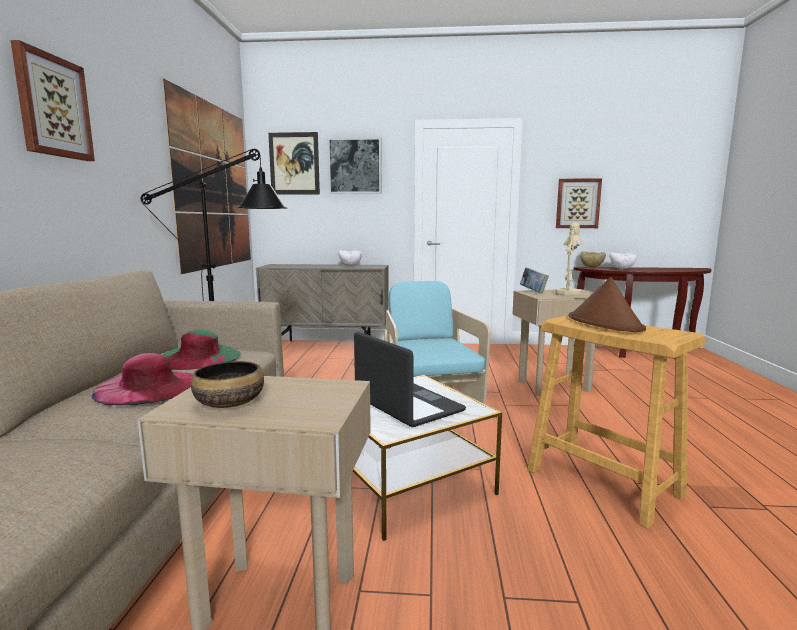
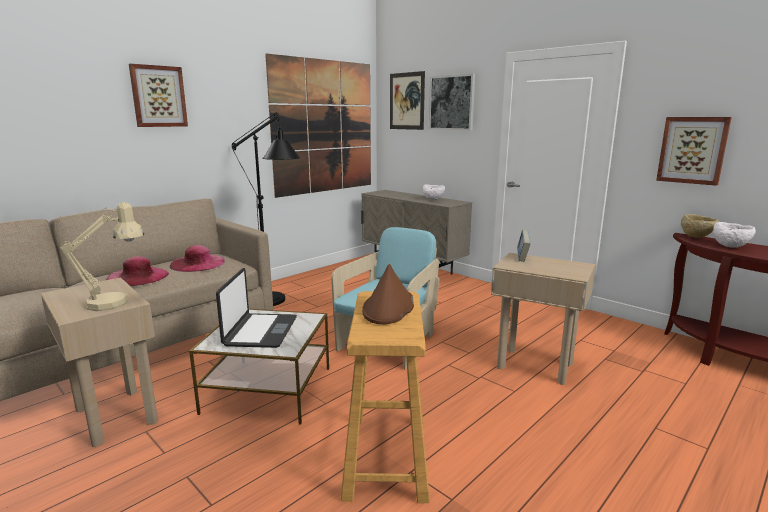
camera: 40 degrees right, 5 degrees up
green hat [163,329,241,370] -> pink hat [170,245,225,272]
bowl [191,361,264,408] -> none
beige table lamp [555,222,584,296] -> beige table lamp moved to [60,202,144,311]

